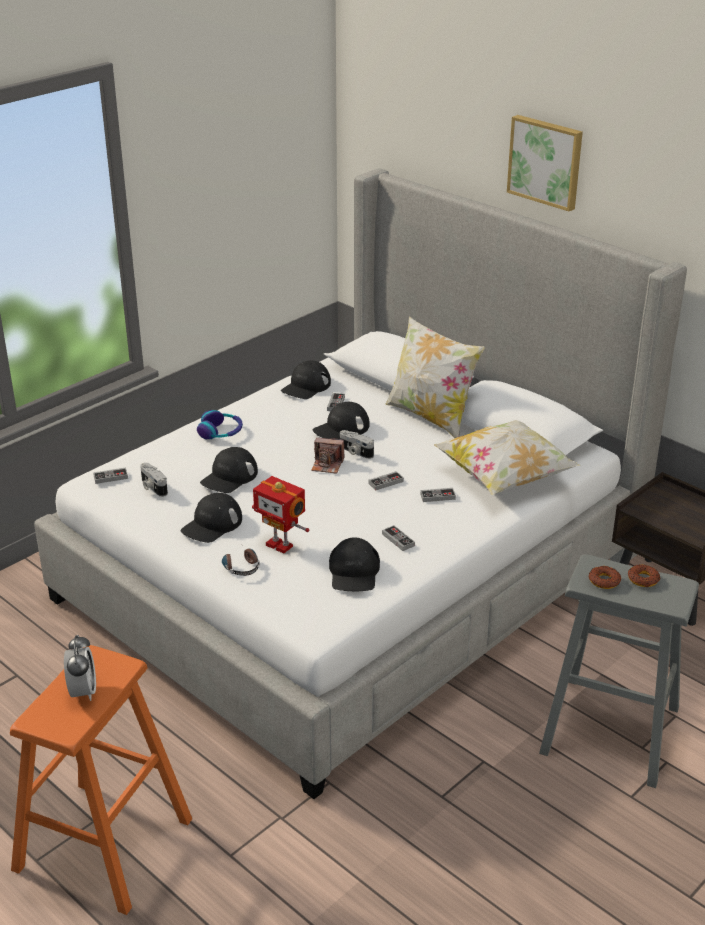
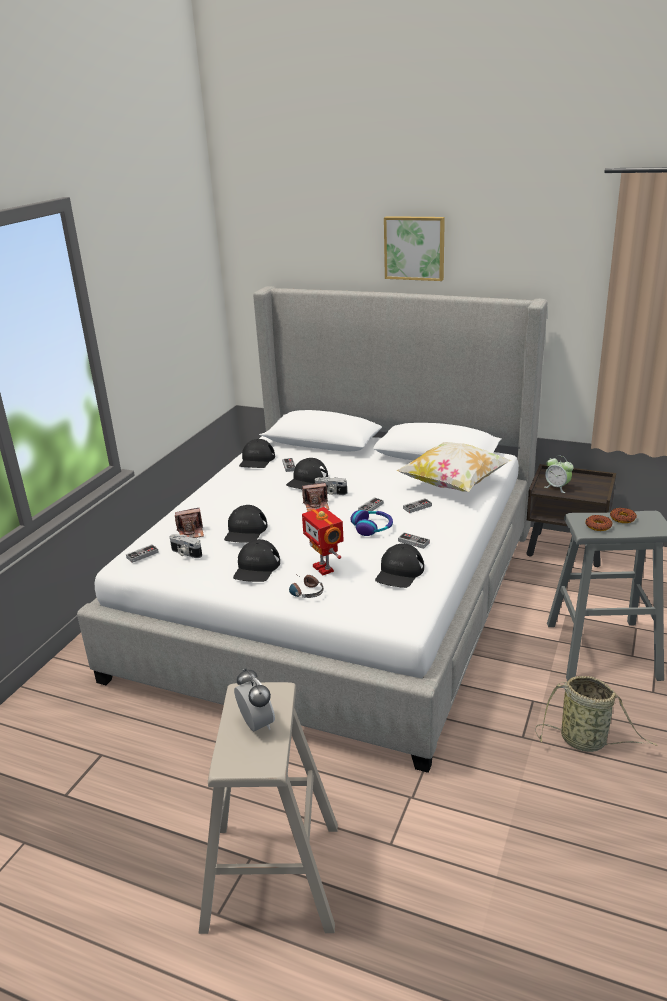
camera: 20 degrees left, 5 degrees down
orange stool [10,645,192,915] -> beige stool [198,682,338,934]
headphones [197,410,243,439] -> headphones moved to [350,510,393,536]
toy robot [252,476,309,554] -> toy robot turned 45 degrees clockwise [302,507,344,575]
black cap [329,537,380,591] -> black cap turned 45 degrees clockwise [375,544,424,588]
pillow [385,317,485,438] -> none
none -> camera [175,508,204,538]
none -> basket [535,676,658,752]
none -> alarm clock [545,456,574,493]

